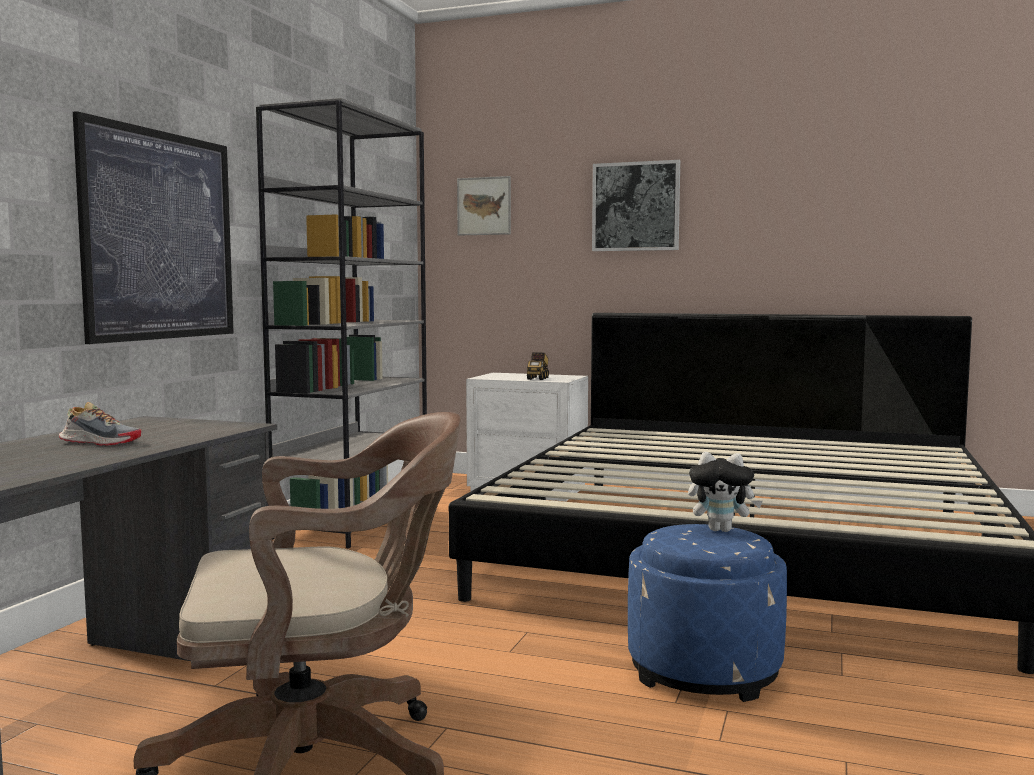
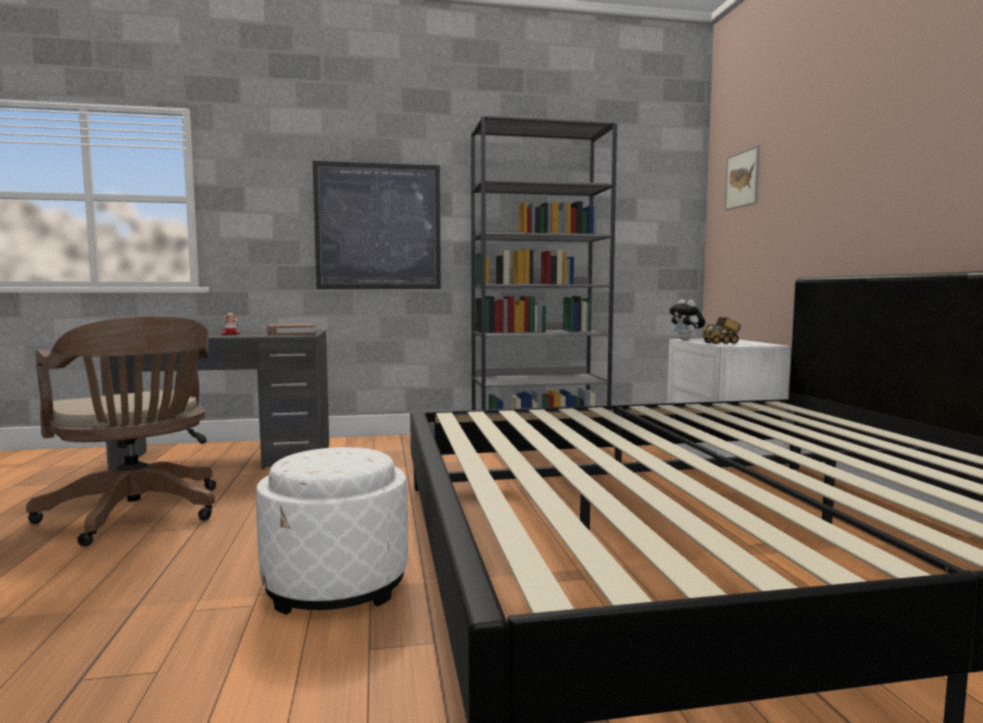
camera: 60 degrees right, 0 degrees up
picture [592,160,680,251] -> none
blue ottoman [628,524,787,702] -> white ottoman [256,447,408,615]
plush toy [688,452,763,532] -> plush toy moved to [669,299,706,340]
none -> brown book [267,323,316,335]

